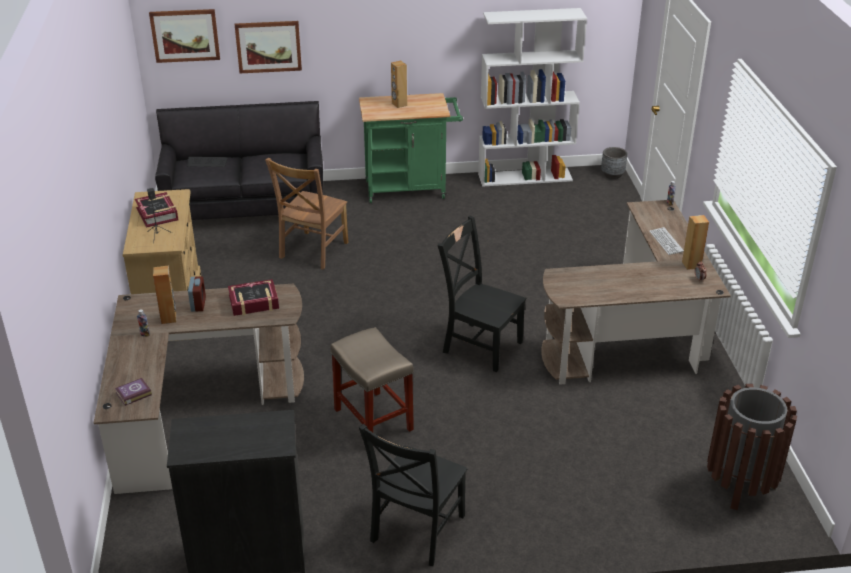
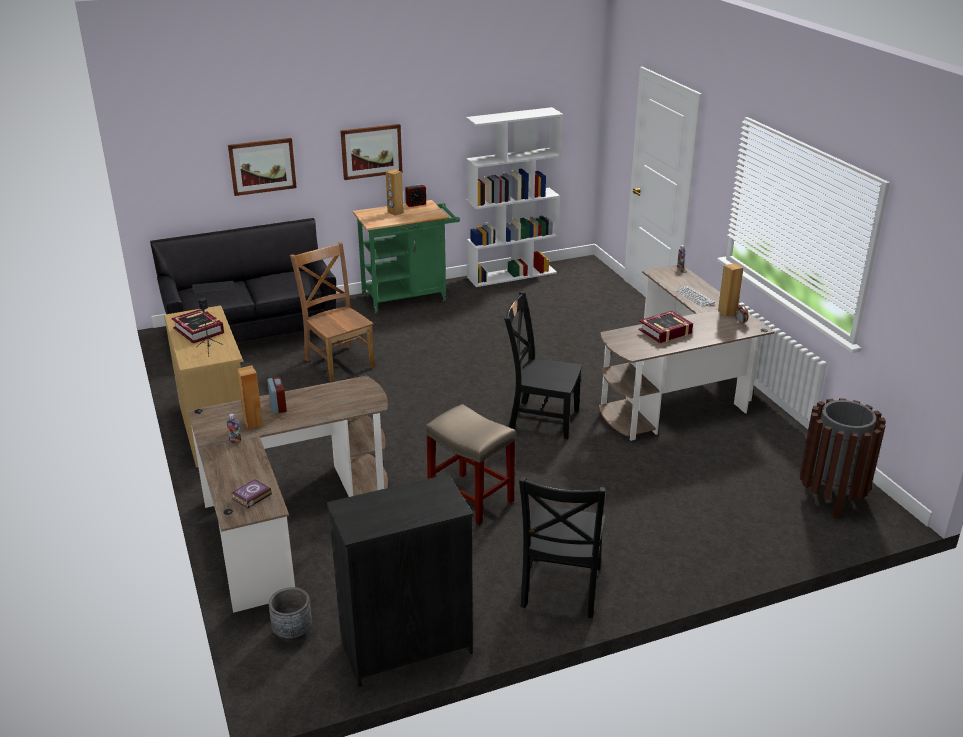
camera: 15 degrees left, 5 degrees down
picture [149,9,220,63] -> picture moved to [340,124,402,180]
book [228,279,279,316] -> book moved to [639,311,693,343]
brown chair [265,158,349,270] -> brown chair turned 135 degrees clockwise [290,242,375,382]
grey planter [601,147,627,179] -> grey planter moved to [268,587,312,642]
none -> alarm clock [405,184,426,207]

